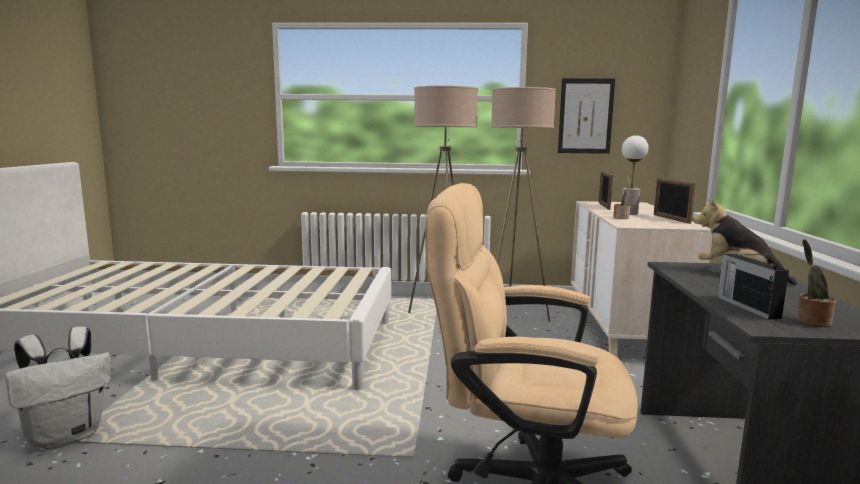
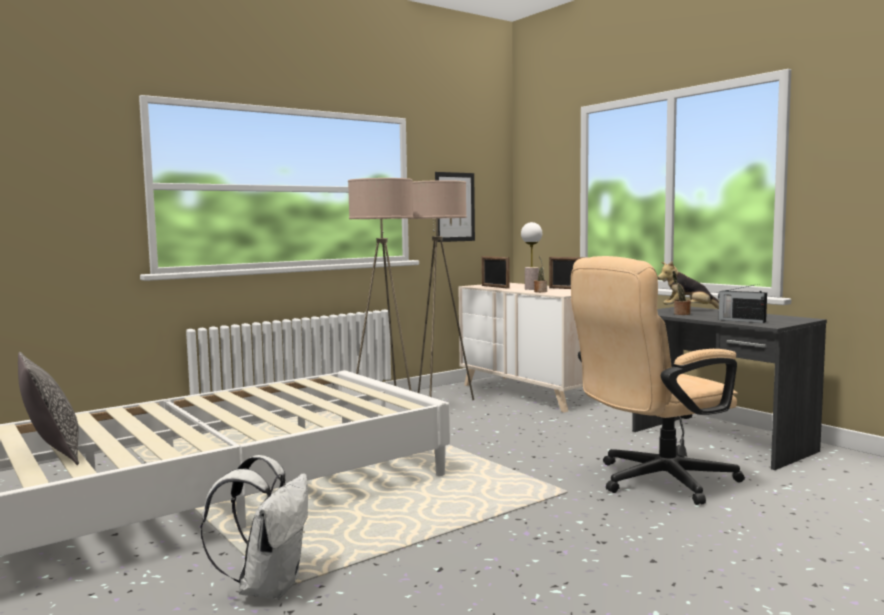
camera: 40 degrees left, 5 degrees down
potted plant [797,239,836,327] -> potted plant moved to [672,271,691,315]
none -> pillow [18,352,79,465]

